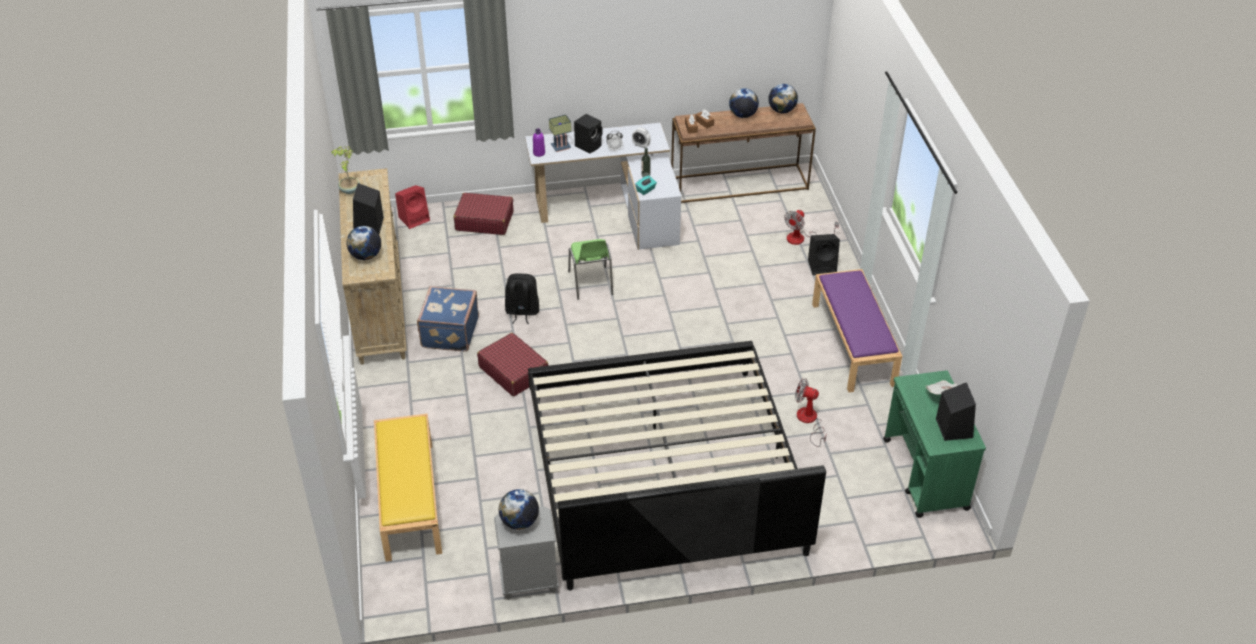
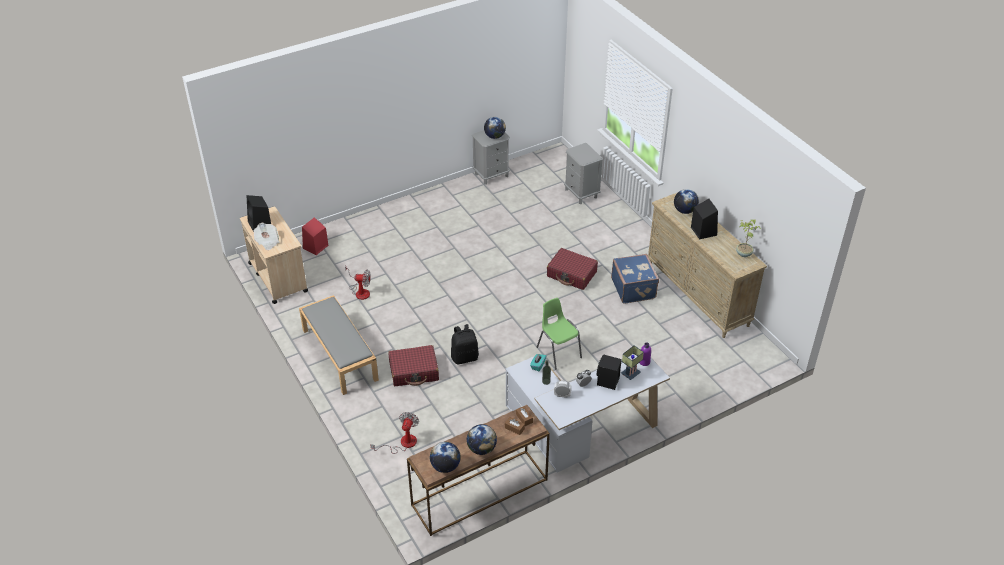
camera: 160 degrees right, 0 degrees up
yellow bench [374,414,442,562] -> grey nightstand [564,143,603,204]
red speaker [395,185,430,229] -> red speaker moved to [302,217,328,255]
red suitcase [454,193,514,235] -> red suitcase moved to [388,345,439,386]
black backpack [505,274,539,324] -> black backpack moved to [451,324,479,365]
bed [528,341,826,590] -> none
black speaker [808,234,840,275] -> none
purple bench [812,269,902,392] -> grey bench [299,295,379,395]
green cart [883,370,986,518] -> beige cart [240,206,308,304]

